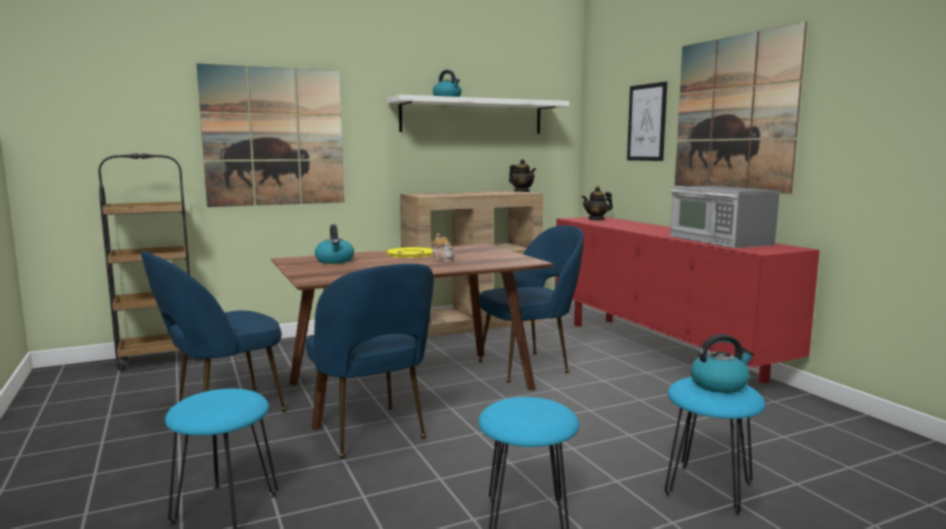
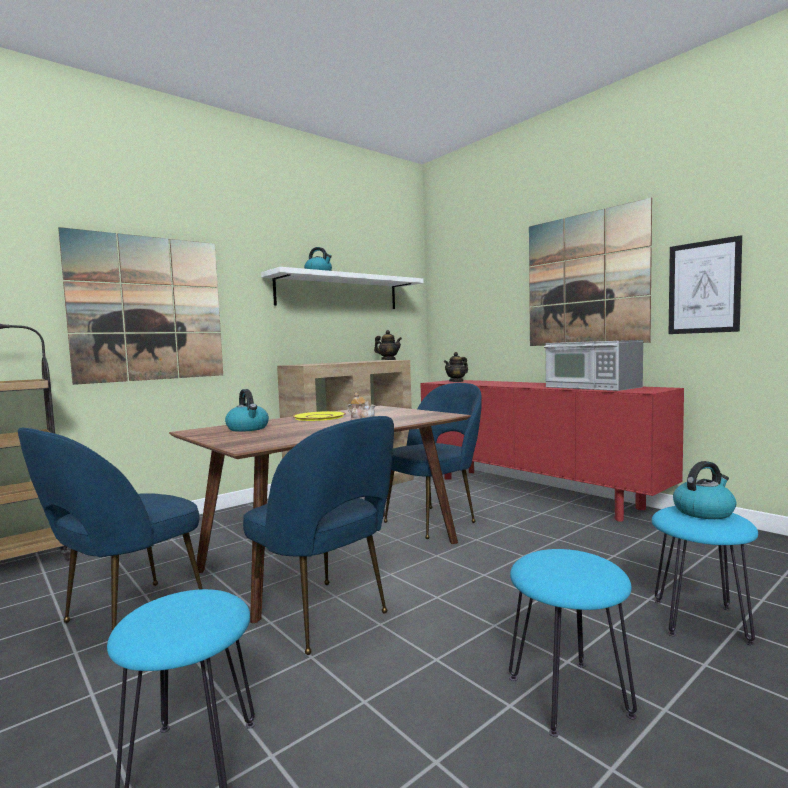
camera: 15 degrees left, 5 degrees down
picture [627,82,667,161] -> picture moved to [669,235,742,334]

